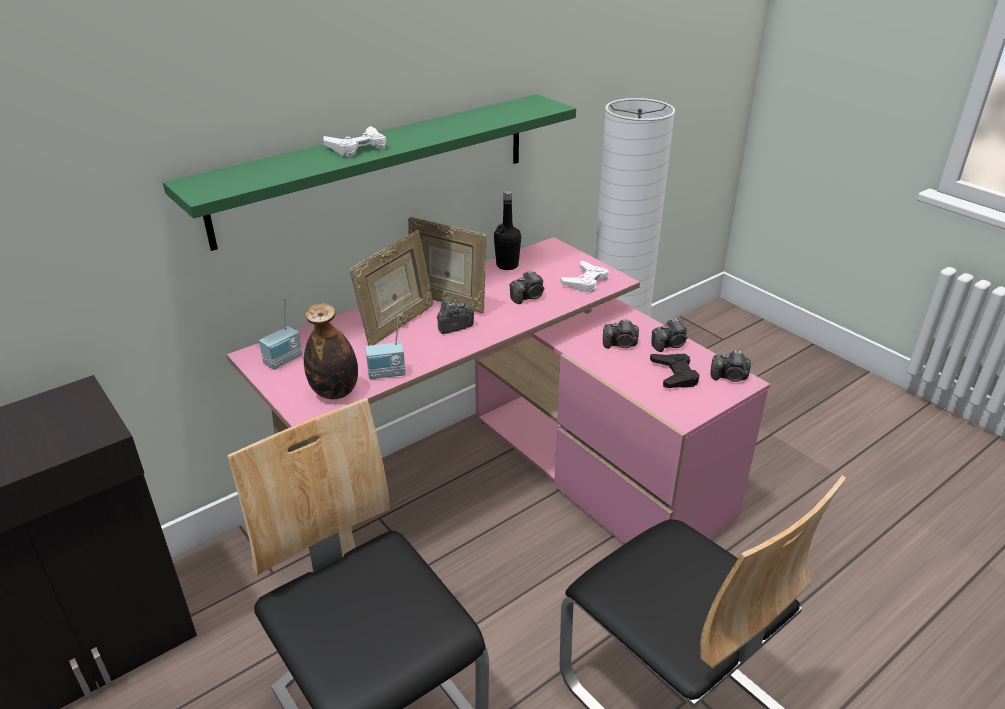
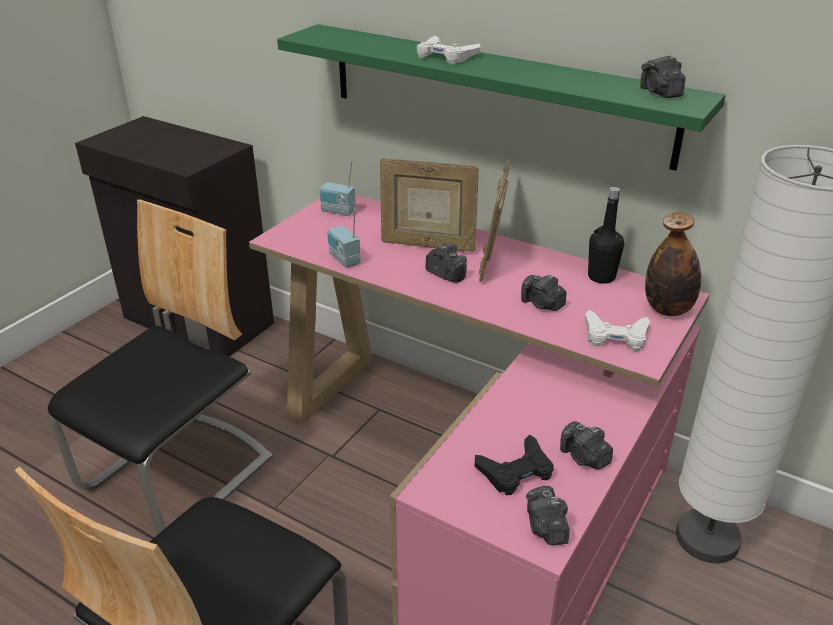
camera: 70 degrees right, 0 degrees up
bottle [304,304,358,399] -> bottle moved to [645,212,701,316]
camera [603,319,639,349] -> camera moved to [640,55,686,98]

